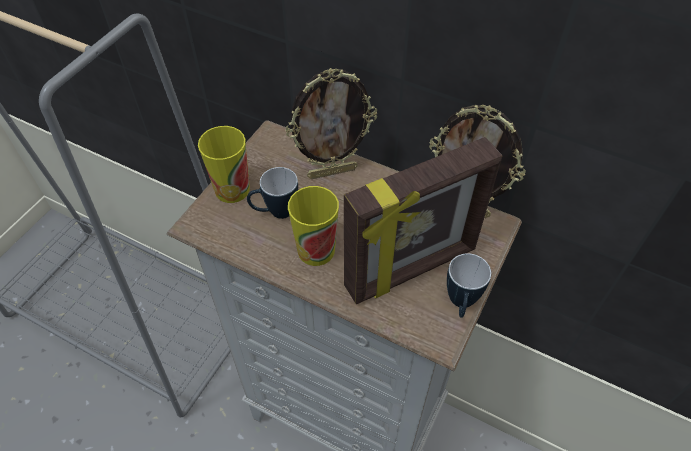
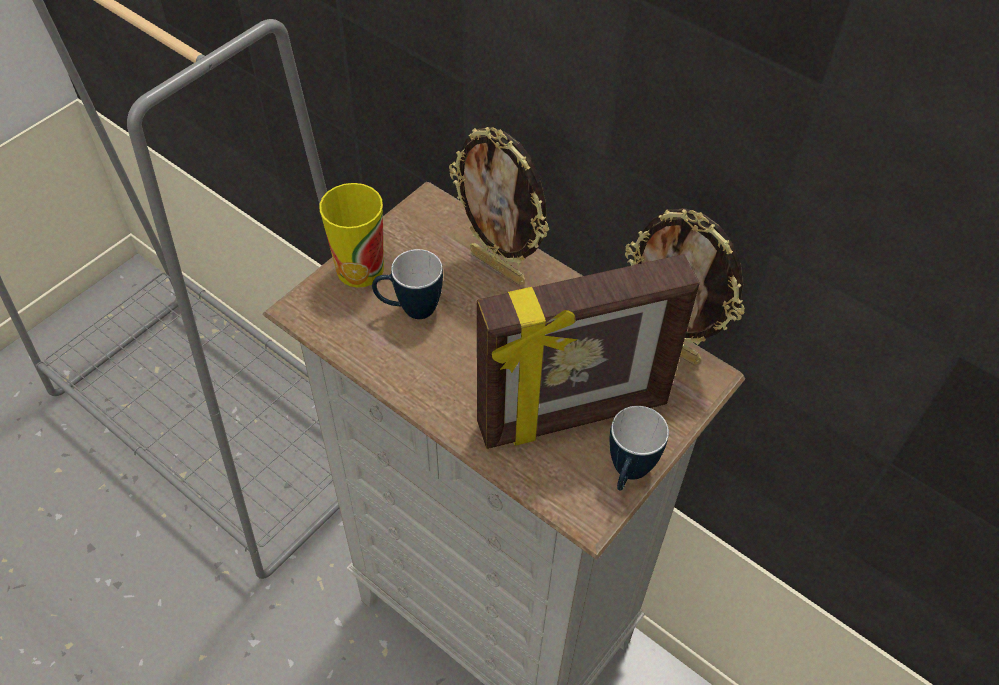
camera: 10 degrees right, 0 degrees up
picture frame [285,68,377,179] -> picture frame turned 45 degrees clockwise [449,127,550,285]
cup [288,186,339,266] -> none

